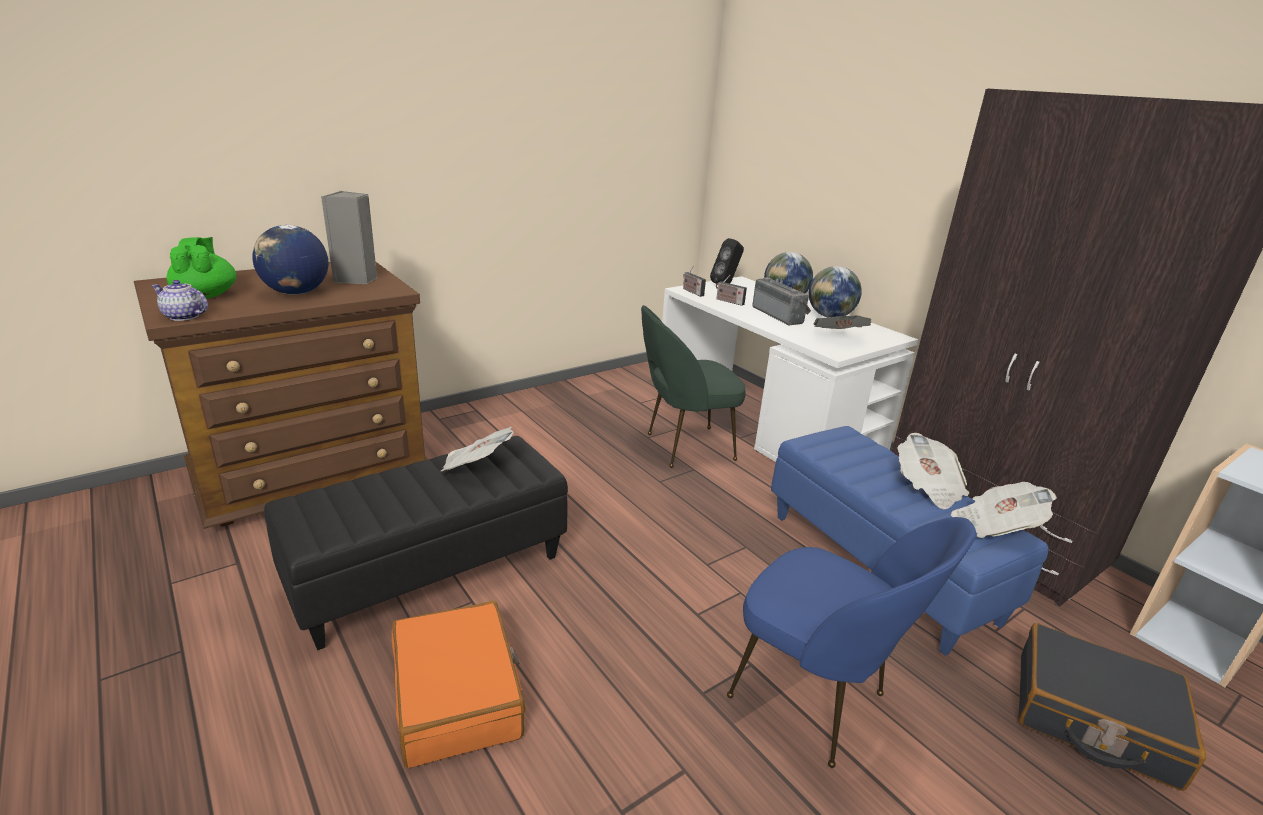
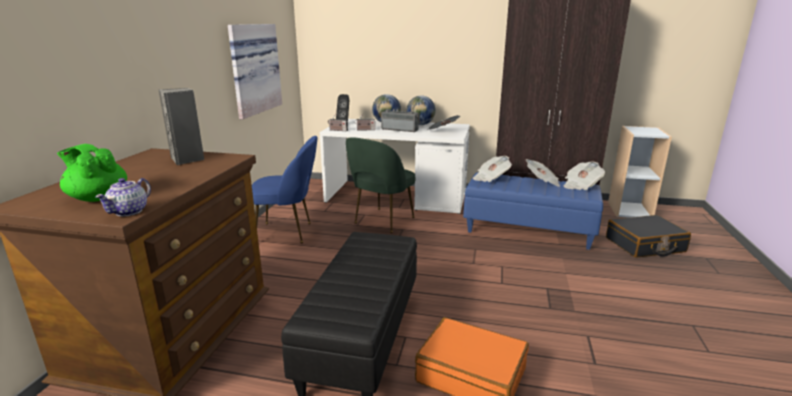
camera: 40 degrees left, 5 degrees down
teapot [151,280,208,321] -> teapot turned 45 degrees counterclockwise [95,178,151,216]
globe [252,225,328,295] -> none
newspaper [440,427,514,472] -> newspaper moved to [473,156,512,182]
blue chair [727,517,976,768] -> blue chair moved to [252,136,317,244]
none -> picture [228,24,282,119]

